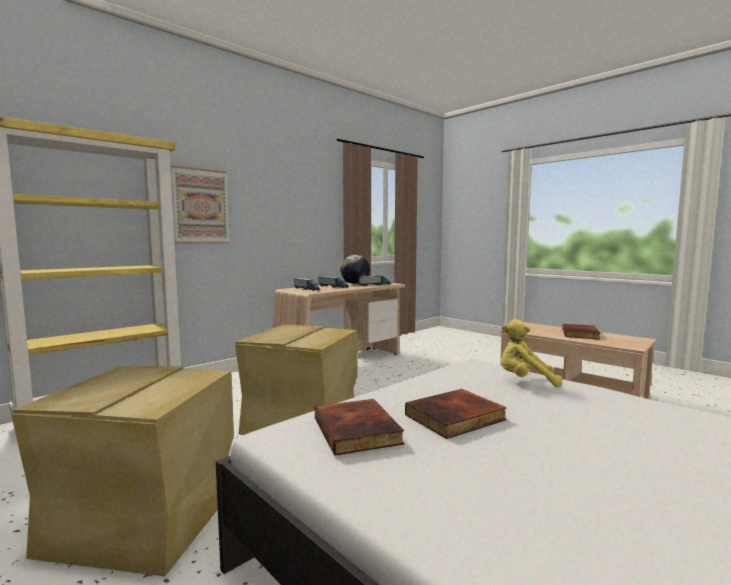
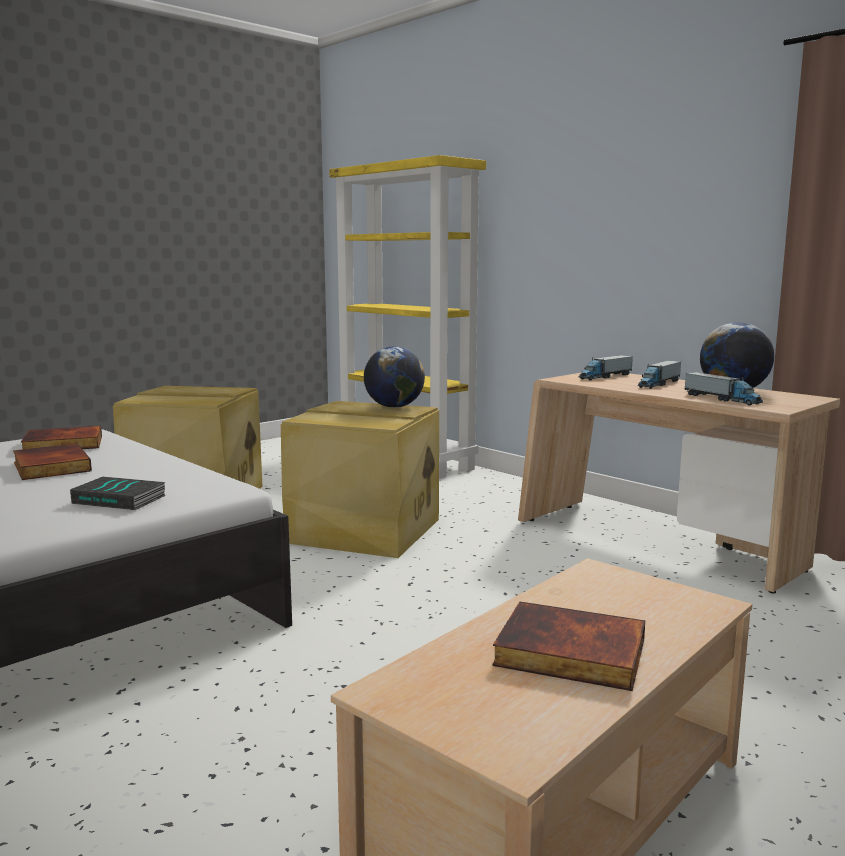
camera: 90 degrees right, 5 degrees up
picture [171,166,230,243] -> none
yellow plush toy [501,319,562,387] -> book [70,477,166,510]
none -> globe [364,346,425,408]

